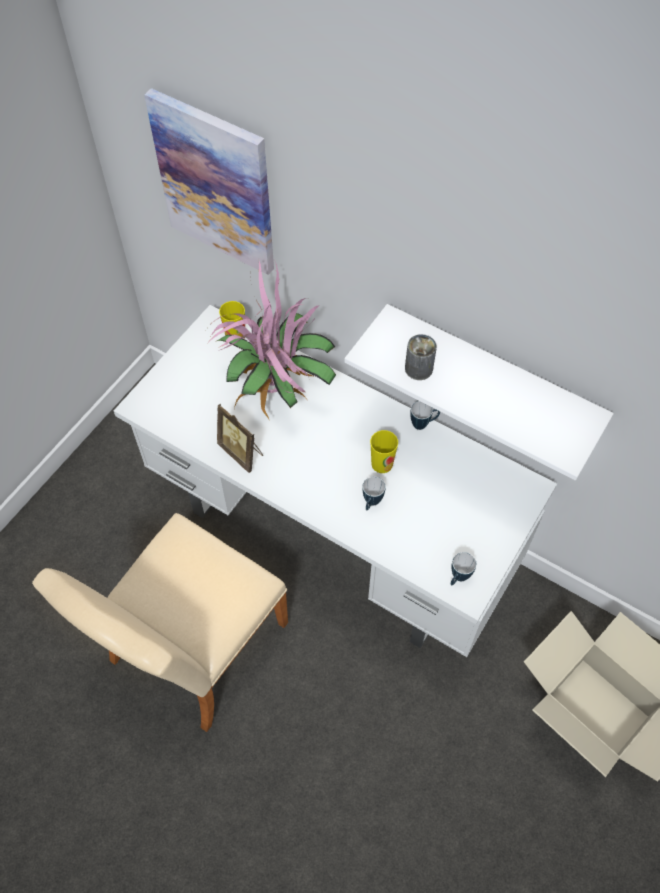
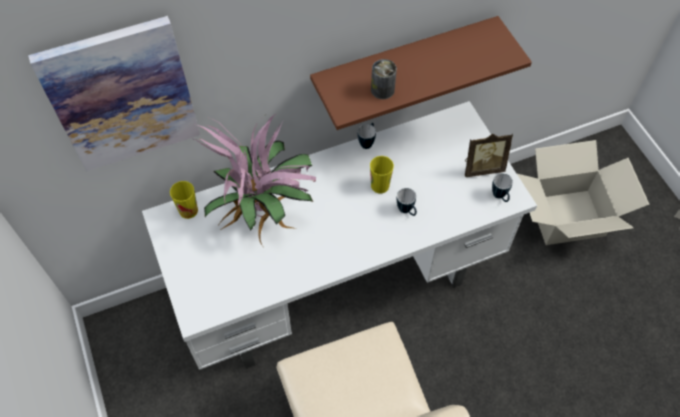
camera: 55 degrees left, 0 degrees up
picture frame [217,404,263,473] -> picture frame moved to [465,134,513,177]
white shelf [344,304,614,481] -> brown shelf [310,16,532,130]

